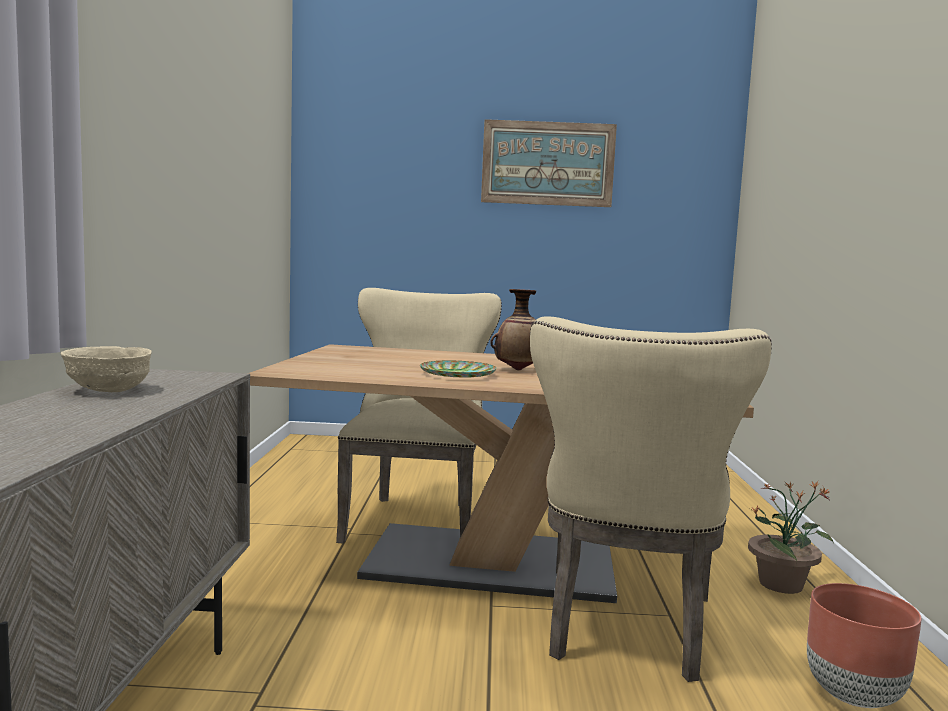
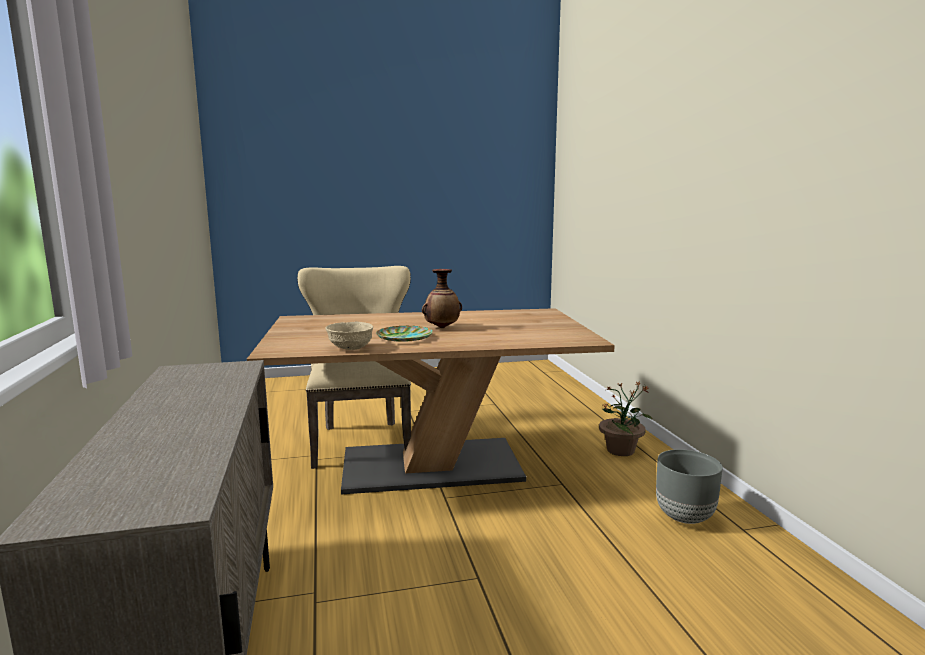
camera: 15 degrees left, 5 degrees up
beige bowl [61,346,152,392] -> beige bowl moved to [326,322,373,350]
picture [481,119,617,207] -> none
beige chair [530,316,772,682] -> none
brown planter [807,583,921,708] -> grey planter [656,449,723,524]

